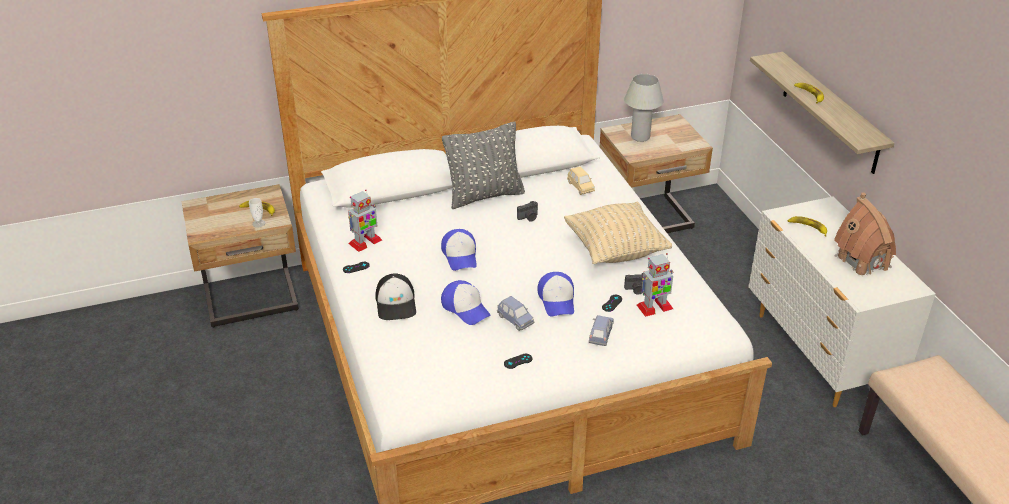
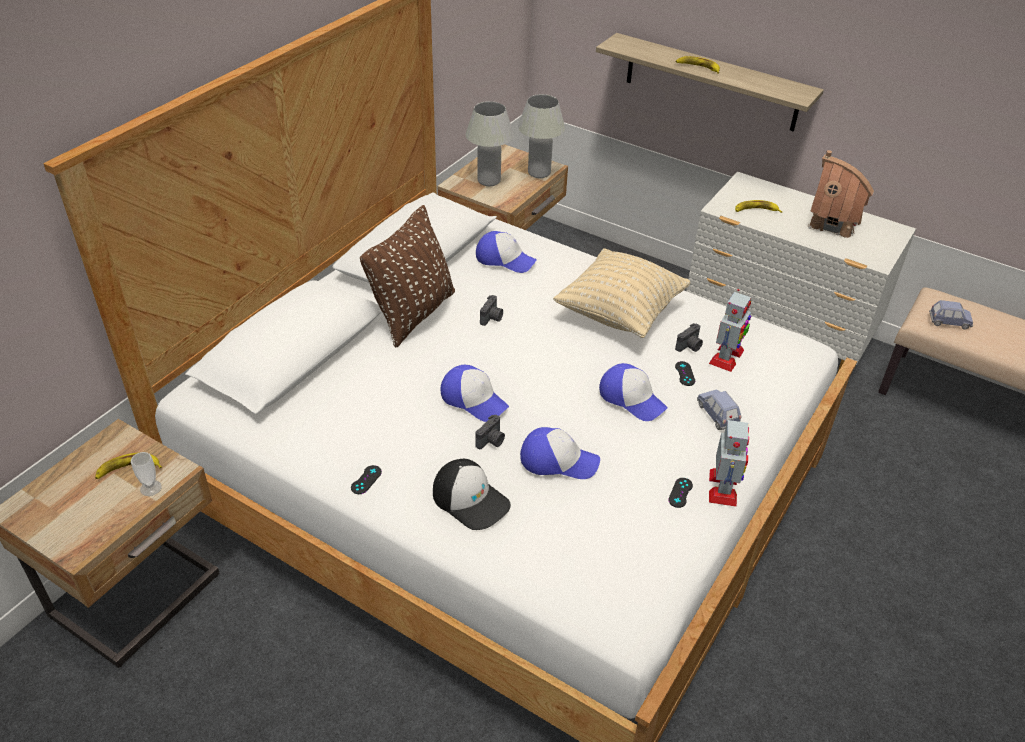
camera: 40 degrees left, 5 degrees up
toy robot [348,190,382,252] -> toy robot moved to [709,416,749,507]
grey pillow [442,122,525,209] -> brown pillow [360,205,455,347]
blue toy car [497,296,534,331] -> blue toy car moved to [929,300,973,329]
beige toy car [567,167,595,195] -> cap [476,231,537,273]
none -> camera [475,415,505,449]
none -> white table lamp [518,94,565,178]

